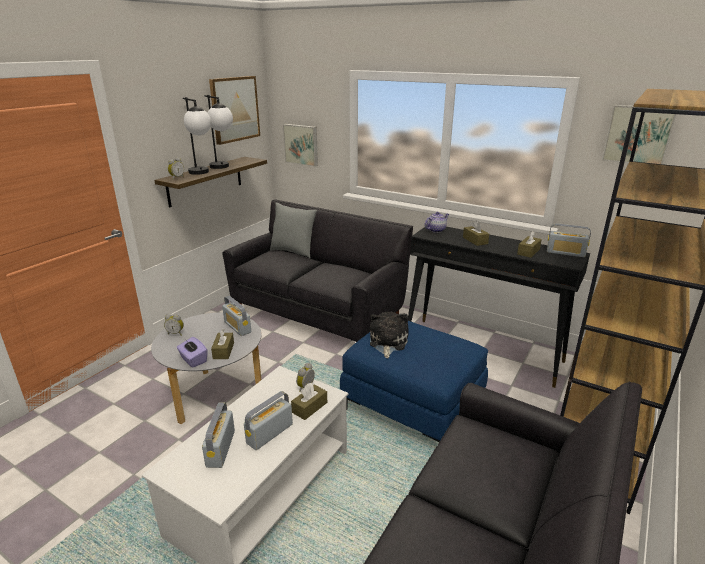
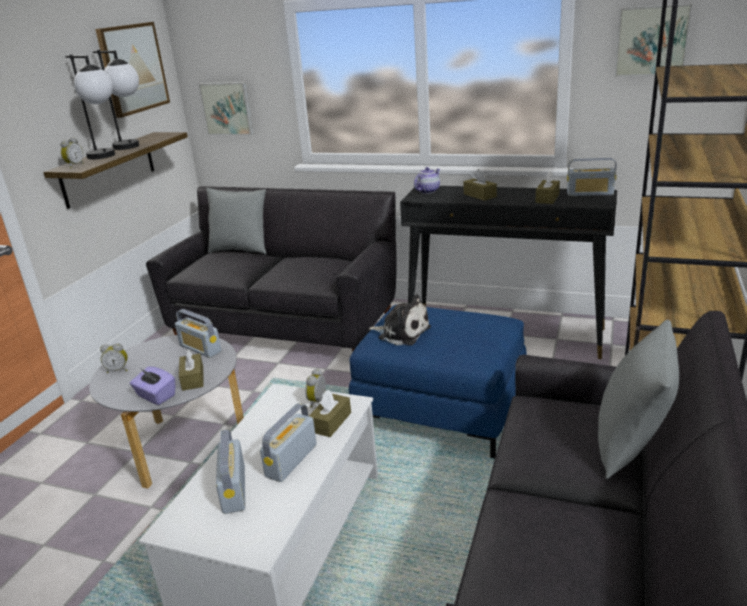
camera: 10 degrees left, 0 degrees up
plush toy [370,312,409,358] -> plush toy turned 120 degrees clockwise [368,294,431,346]
none -> grey pillow [598,320,679,479]

